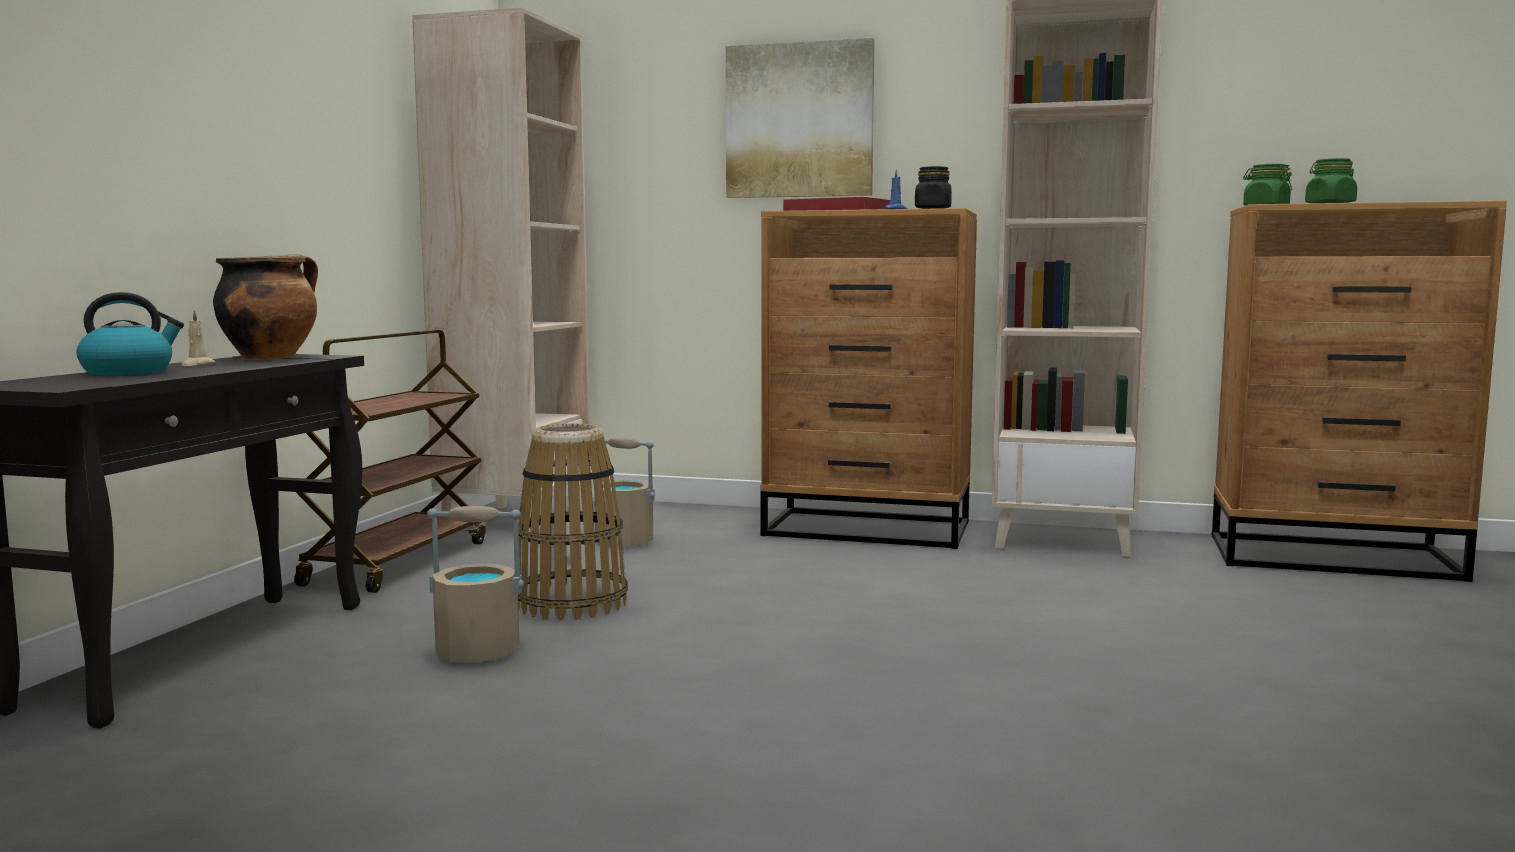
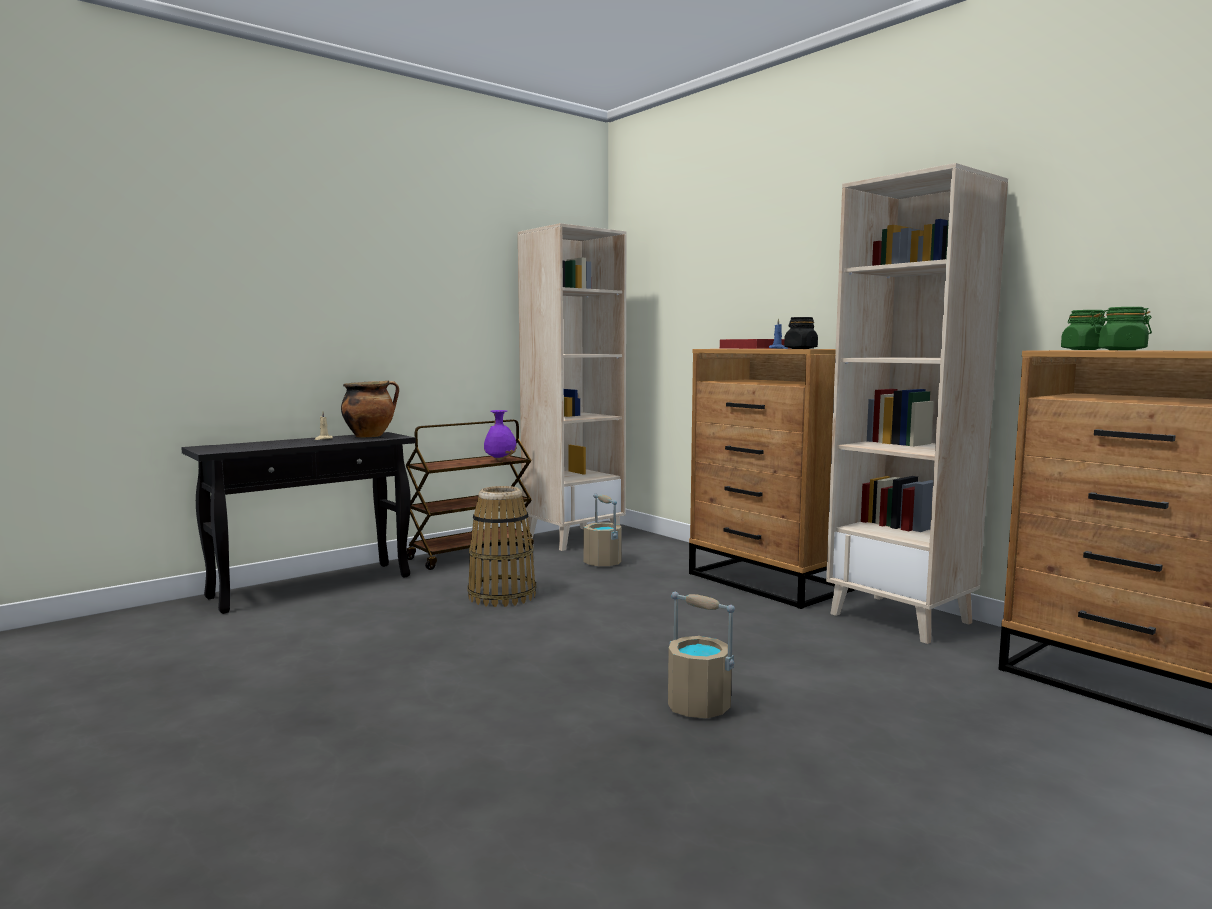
camera: 35 degrees right, 0 degrees up
kettle [77,292,184,375] -> none
beige bucket [427,506,524,662] -> beige bucket moved to [668,592,735,719]
picture [726,38,874,198] -> none
none -> purple vase [484,410,517,461]

